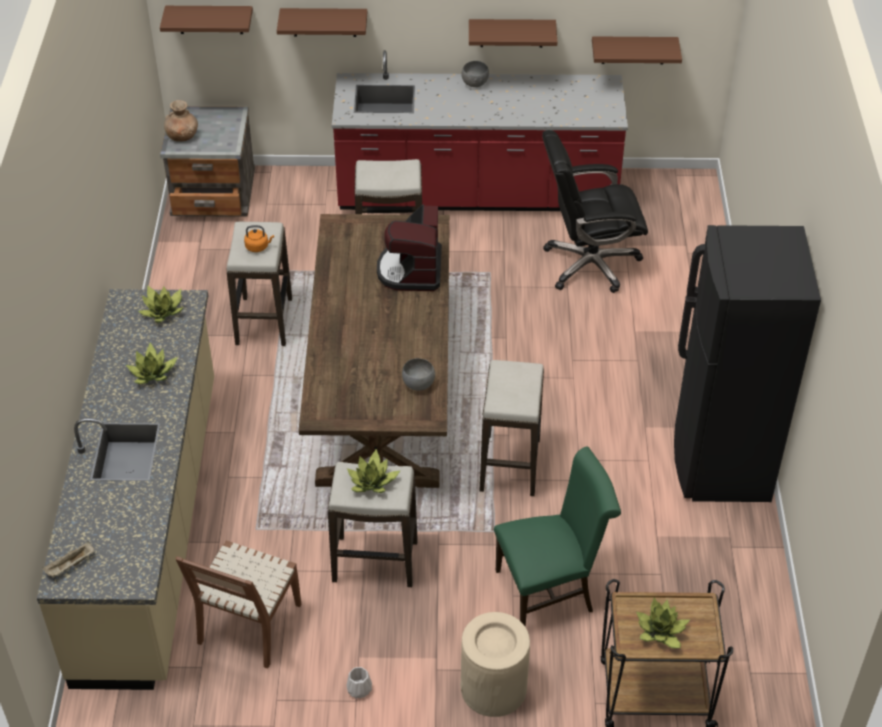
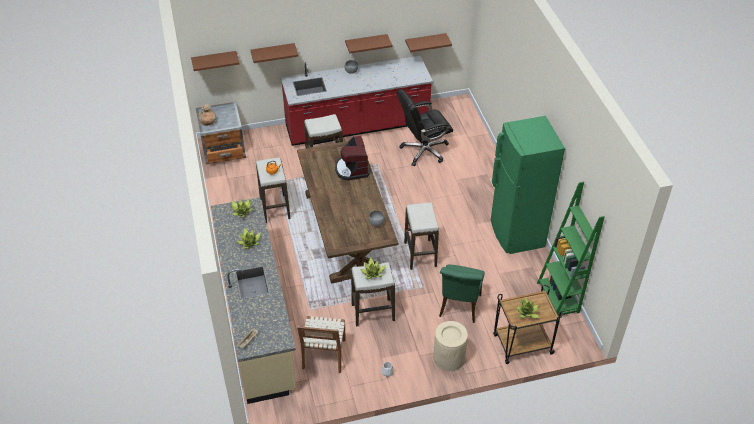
camera: 15 degrees left, 0 degrees up
green chair [494,447,621,627] -> green chair turned 135 degrees clockwise [439,265,485,323]
black fridge [674,225,821,502] -> green fridge [491,116,565,254]
none -> green bookcase [537,182,605,316]

